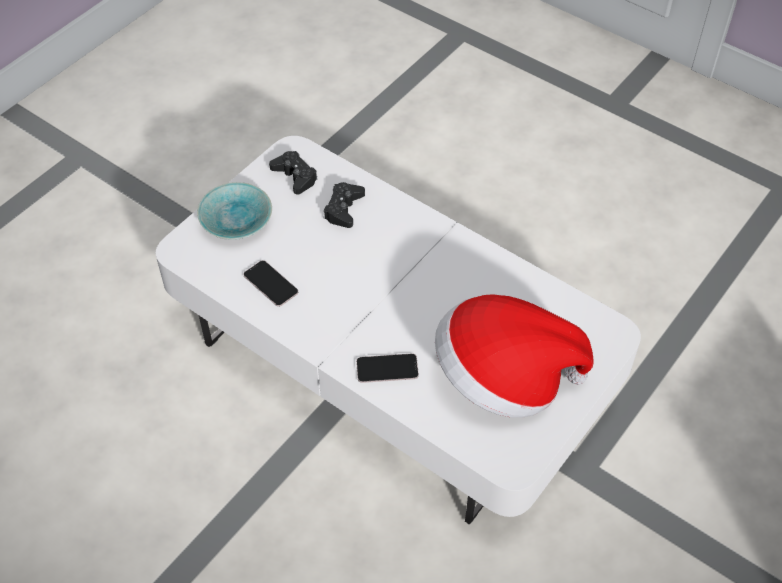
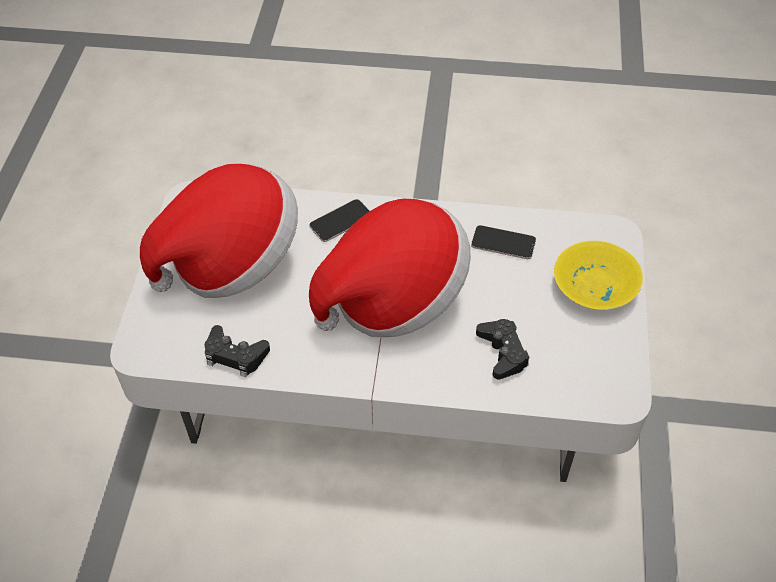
camera: 150 degrees right, 0 degrees up
turquoise bowl [197,182,272,240] -> yellow bowl [554,241,643,310]
black game controller [269,151,318,195] -> black game controller moved to [204,325,270,377]
none -> hat [309,198,471,337]

